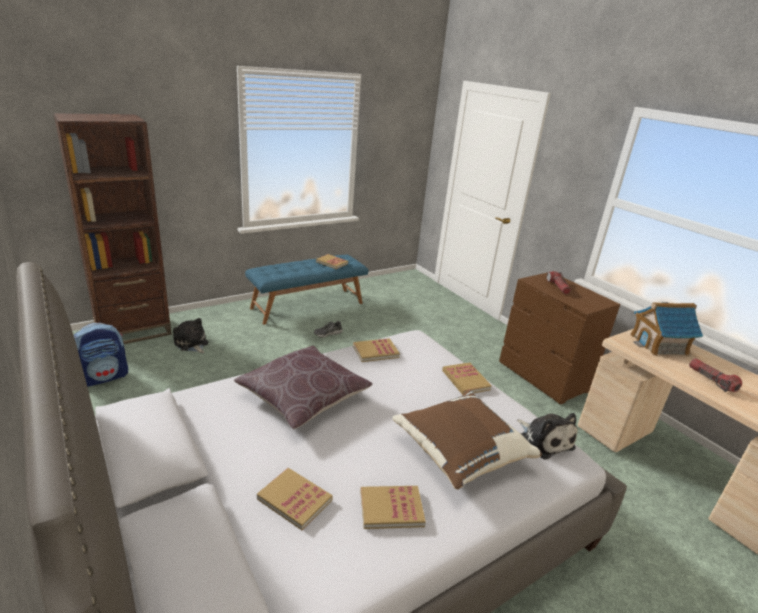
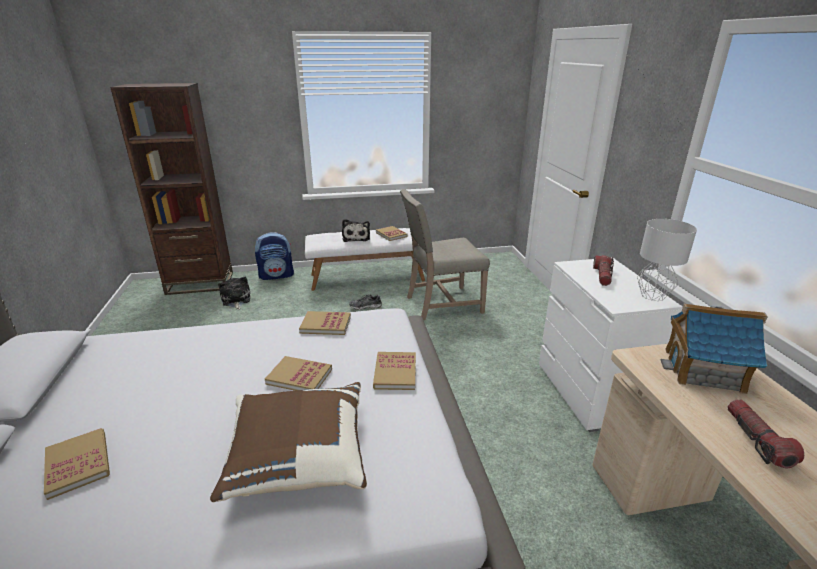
camera: 25 degrees right, 0 degrees up
backpack [74,323,128,387] -> backpack moved to [255,232,294,280]
brown pillow [234,346,373,429] -> none
blue bench [245,255,368,325] -> white bench [305,228,425,291]
book [360,486,426,529] -> book moved to [265,356,332,391]
brown dresser [499,272,620,405] -> white dresser [539,258,683,432]
plush toy [517,413,577,460] -> plush toy moved to [342,219,370,242]
none -> beige chair [400,189,490,320]
none -> grey table lamp [637,219,697,301]

